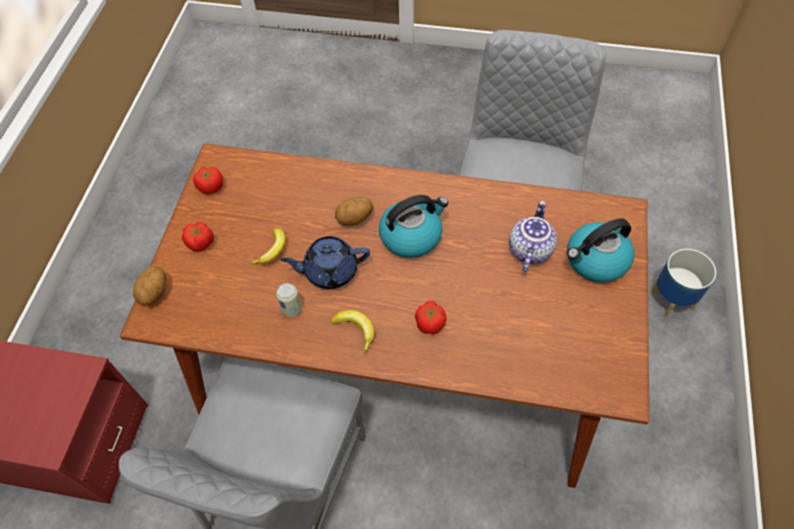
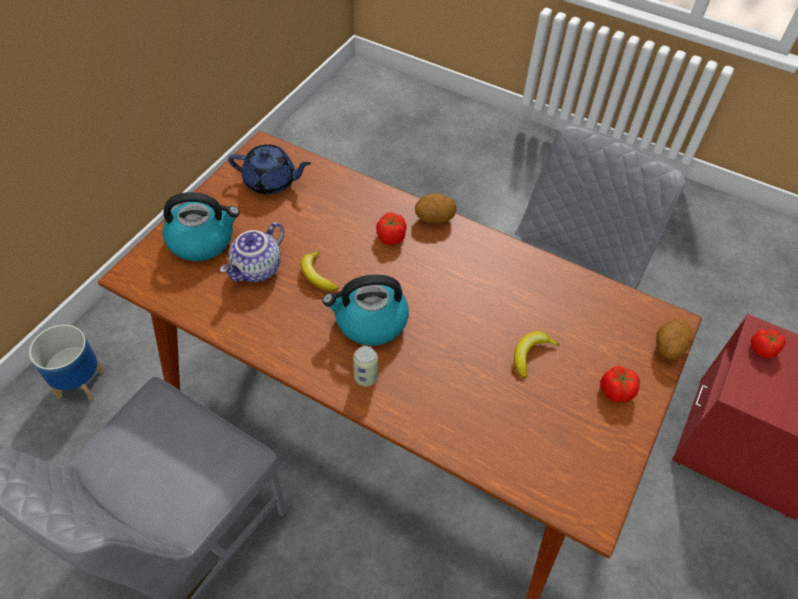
camera: 165 degrees left, 5 degrees down
tomato [193,167,223,194] -> tomato moved to [751,329,785,358]
can [276,283,302,317] -> can moved to [353,346,378,386]
blue teapot [281,236,370,289] -> blue teapot moved to [228,144,311,194]
banana [331,310,375,353] -> banana moved to [301,251,338,291]
potato [335,196,373,226] -> potato moved to [415,193,457,223]

